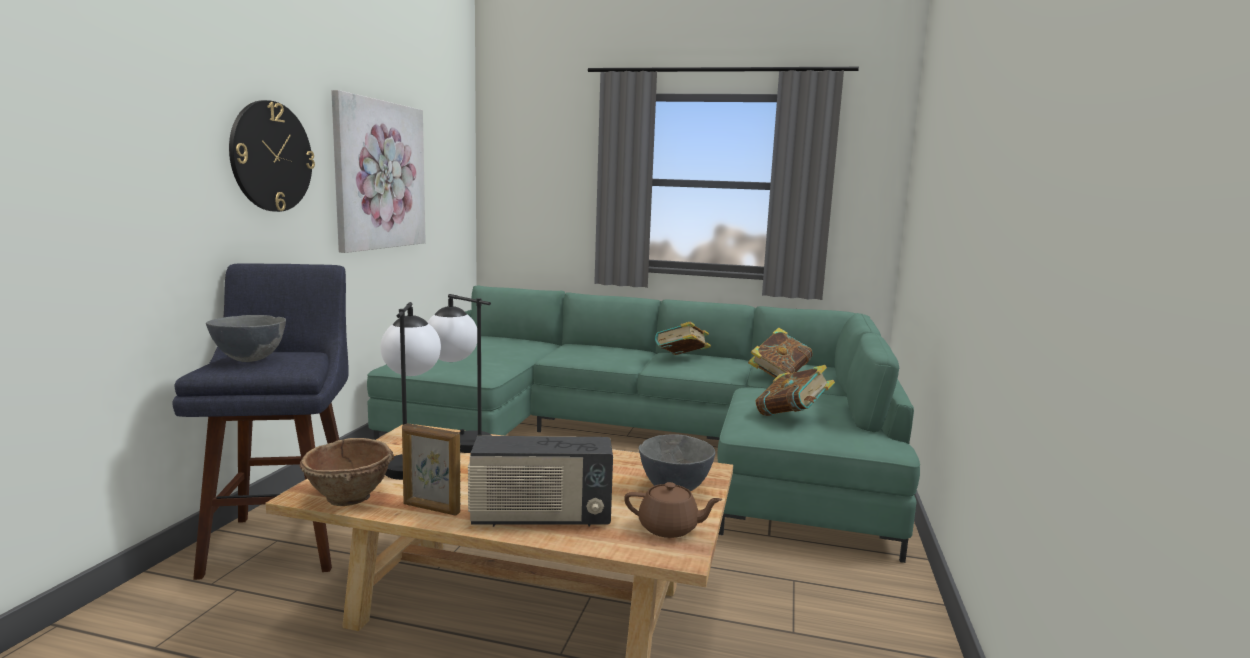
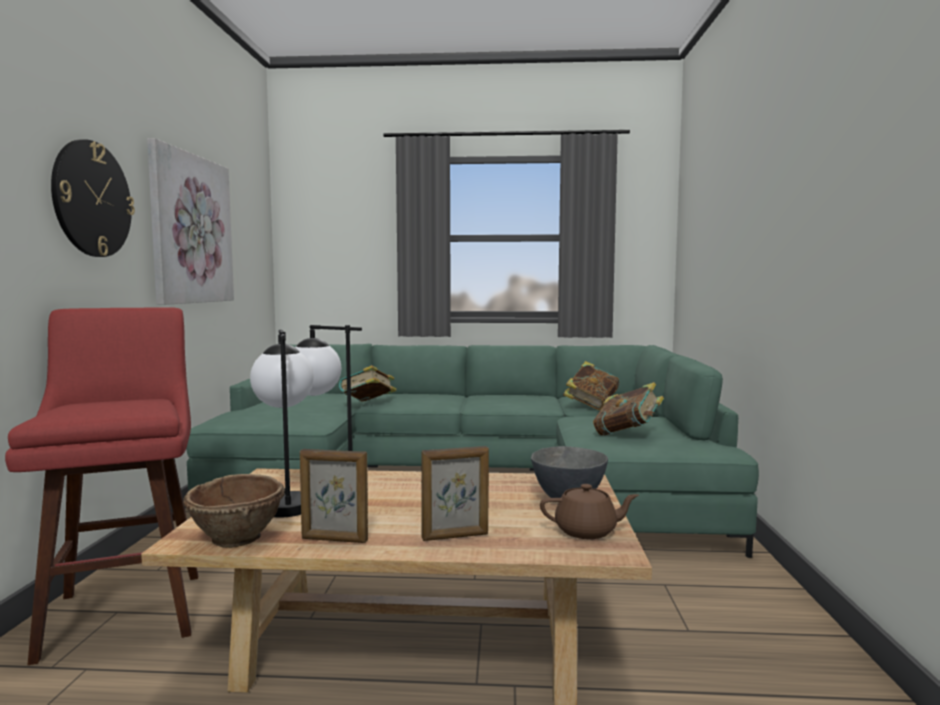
camera: 10 degrees left, 5 degrees down
blue stool [173,263,349,580] -> red stool [5,307,198,665]
grey bowl [206,315,286,362] -> none
radio [468,436,613,527] -> picture frame [421,446,489,541]
book [655,322,711,355] -> book moved to [339,365,397,401]

